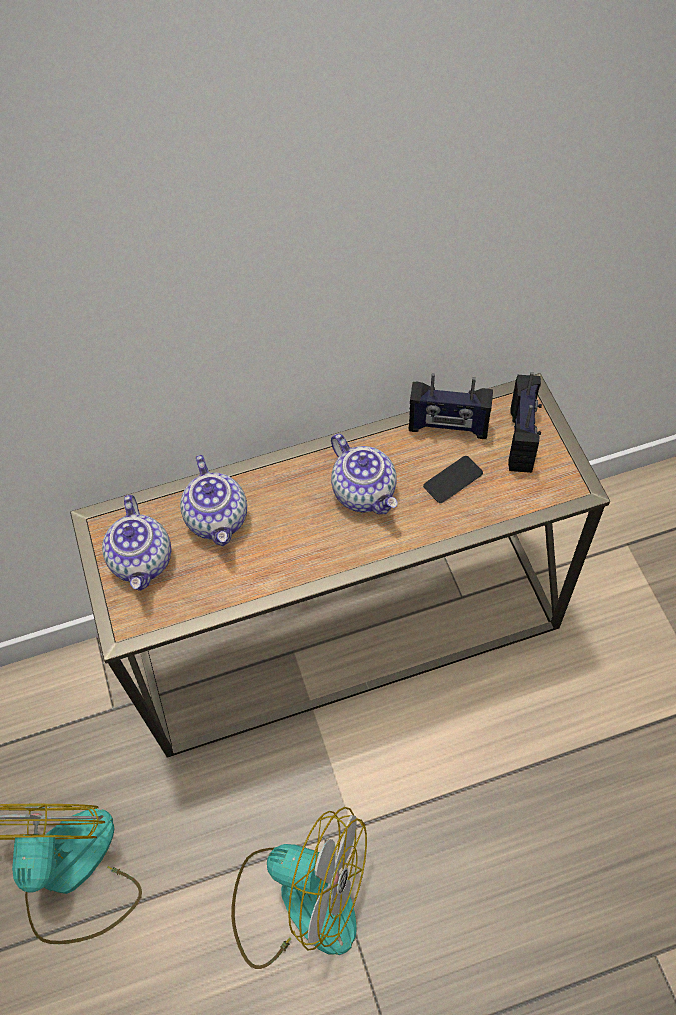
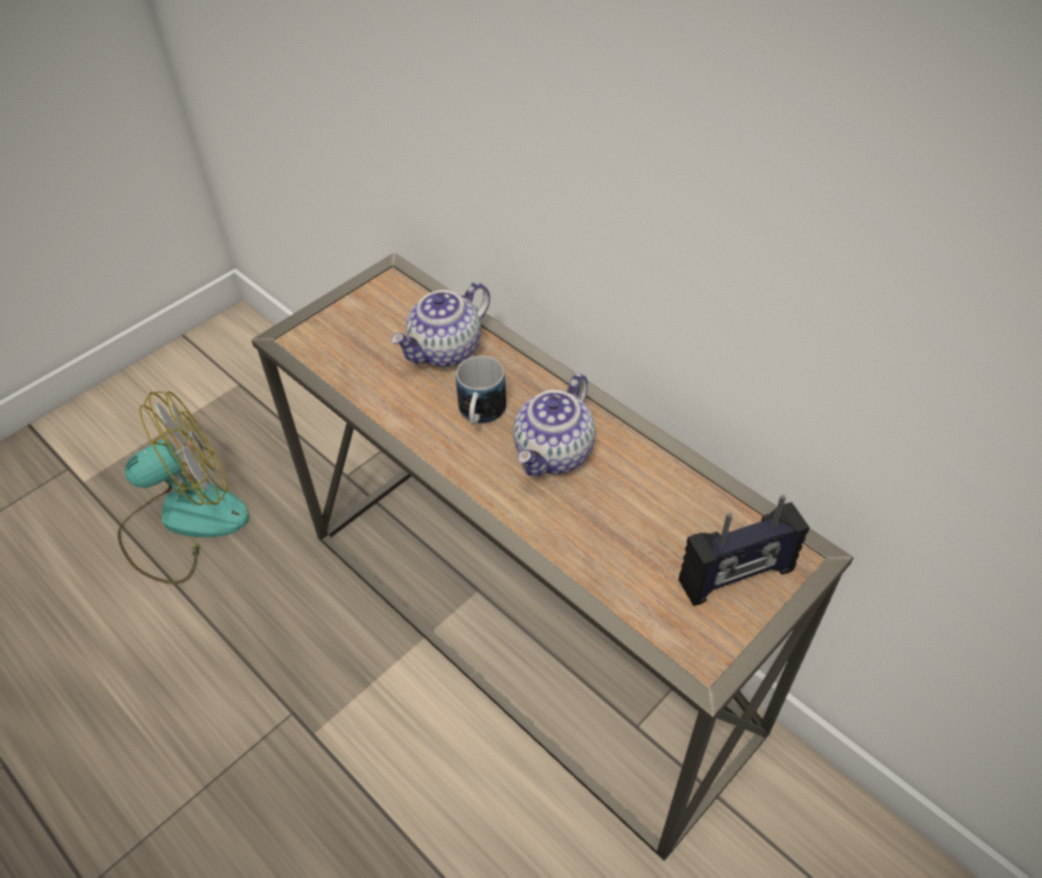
camera: 60 degrees right, 10 degrees down
teapot [102,495,171,591] -> none
fan [231,807,367,969] -> none
radio [409,373,493,439] -> none
phone [423,456,483,503] -> none
none -> mug [456,356,506,425]

